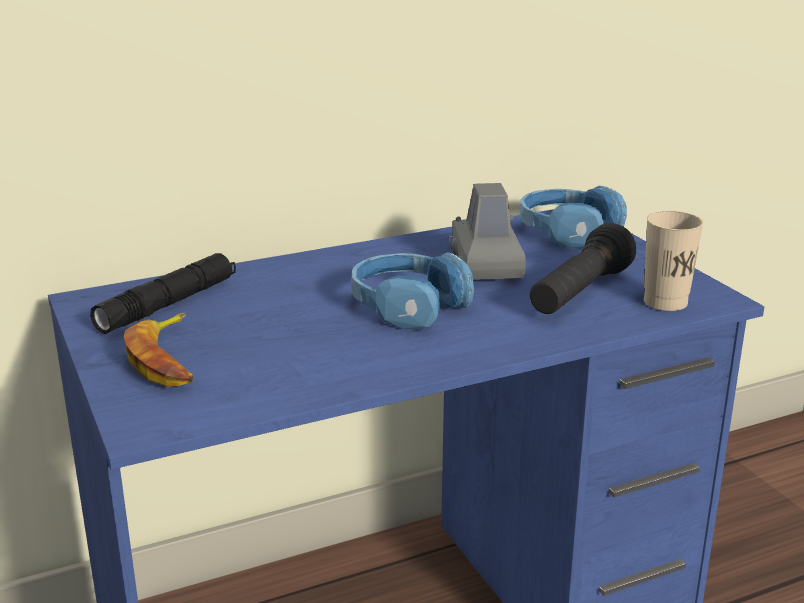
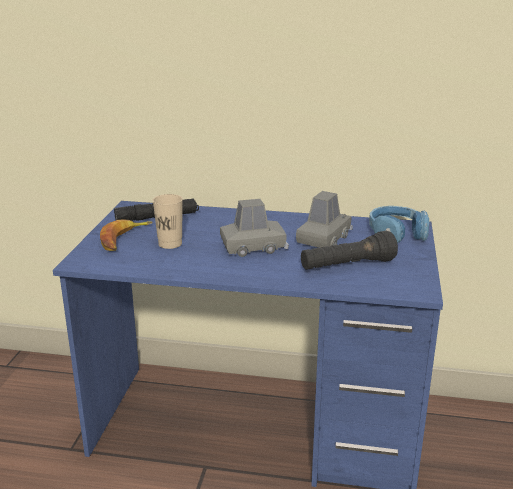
camera: 35 degrees right, 0 degrees up
blue headphones [351,252,474,330] -> grey toy car [220,199,289,257]
beige cup [644,211,704,311] -> beige cup moved to [152,194,183,249]

